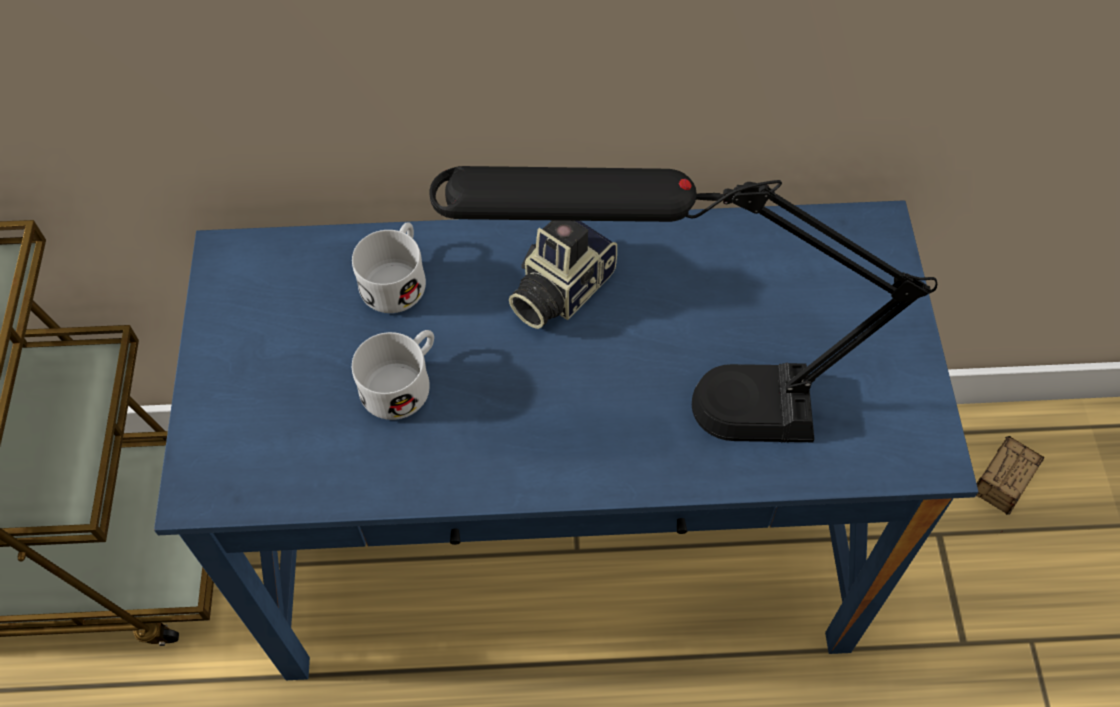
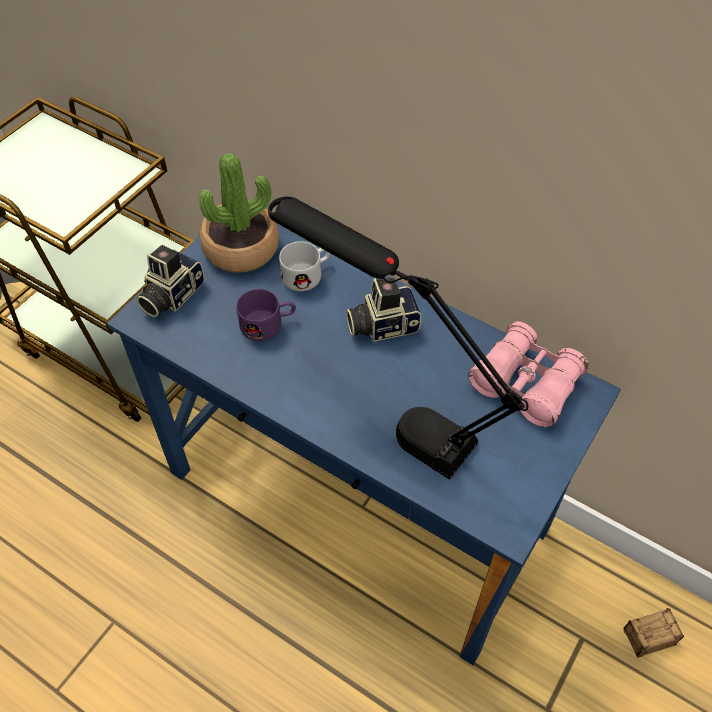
camera: 35 degrees right, 5 degrees down
white mug [352,330,434,420] -> purple mug [236,289,296,341]
none -> camera [136,245,205,317]
none -> potted plant [199,153,279,273]
none -> pink binoculars [468,321,589,427]

